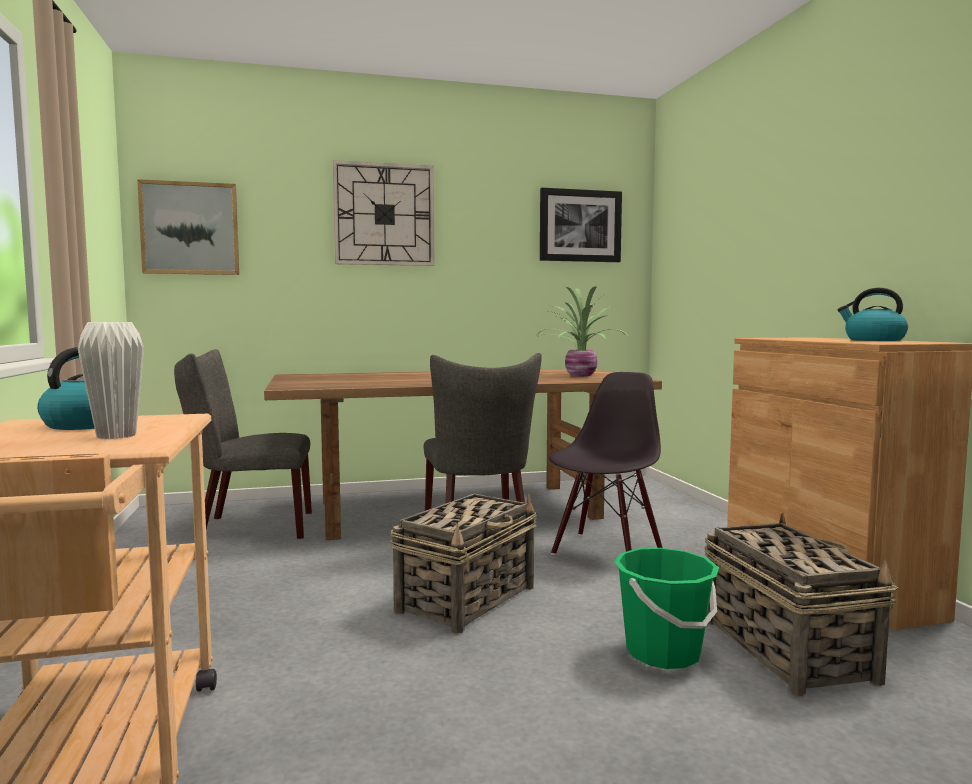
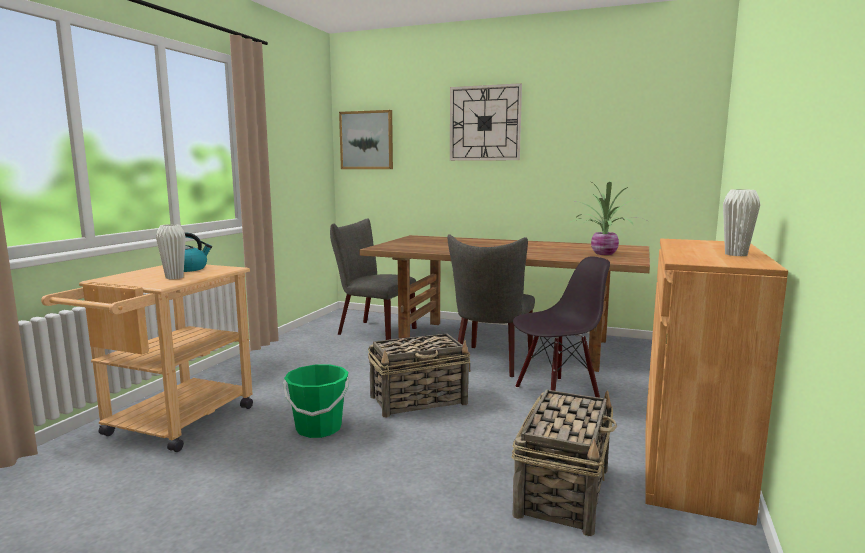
camera: 35 degrees right, 5 degrees up
picture [540,188,622,262] -> none
green bucket [614,548,719,669] -> green bucket moved to [283,365,349,438]
kettle [838,288,908,341] -> white vase [723,189,760,256]

